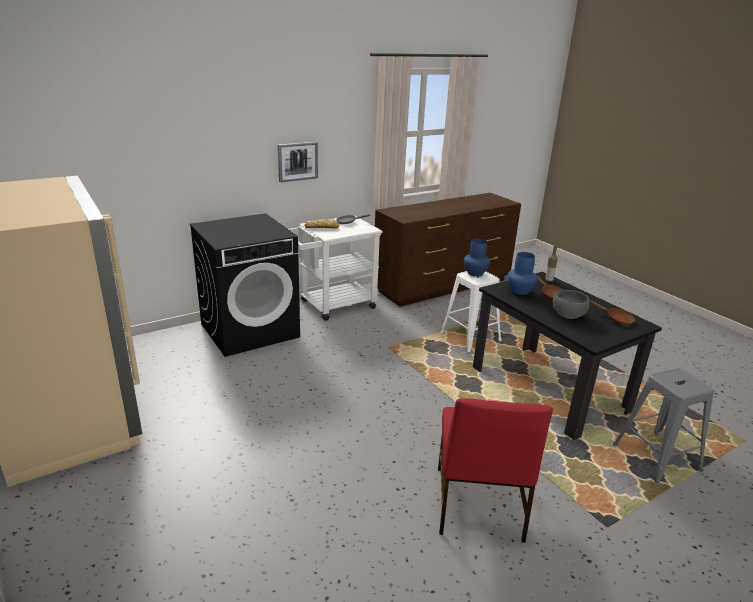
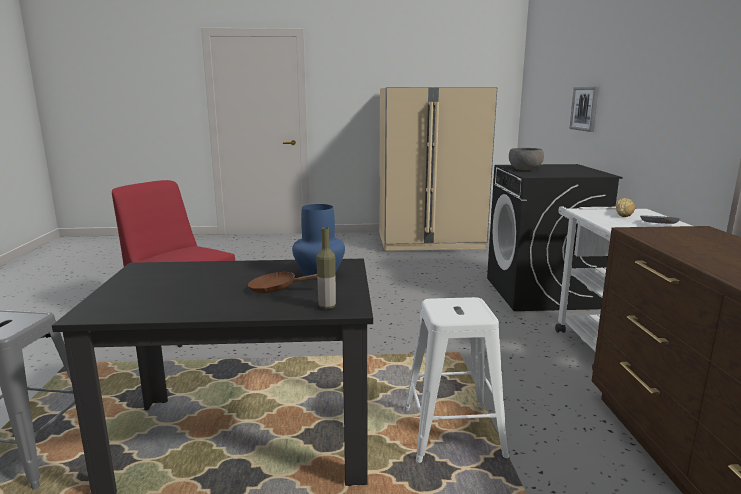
camera: 120 degrees right, 10 degrees down
picture [278,142,318,182] -> picture moved to [570,87,599,132]
blue vase [464,239,490,277] -> none
grey bowl [553,290,590,319] -> grey bowl moved to [509,148,544,170]
brown frying pan [590,300,635,325] -> none

